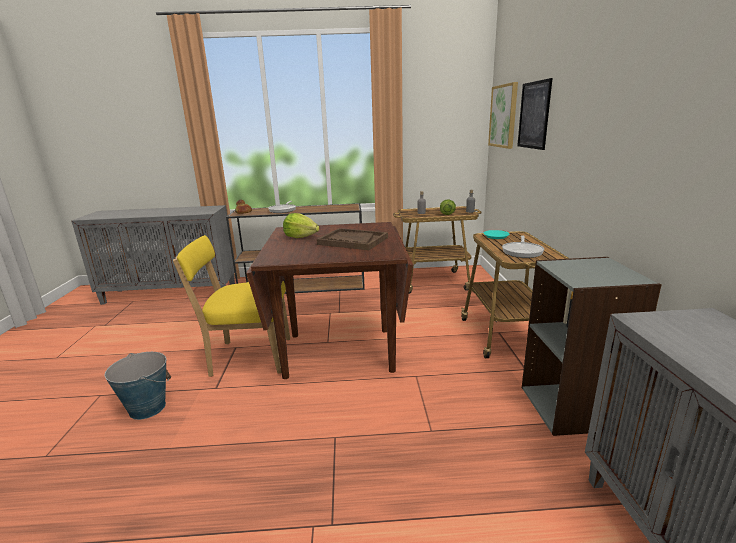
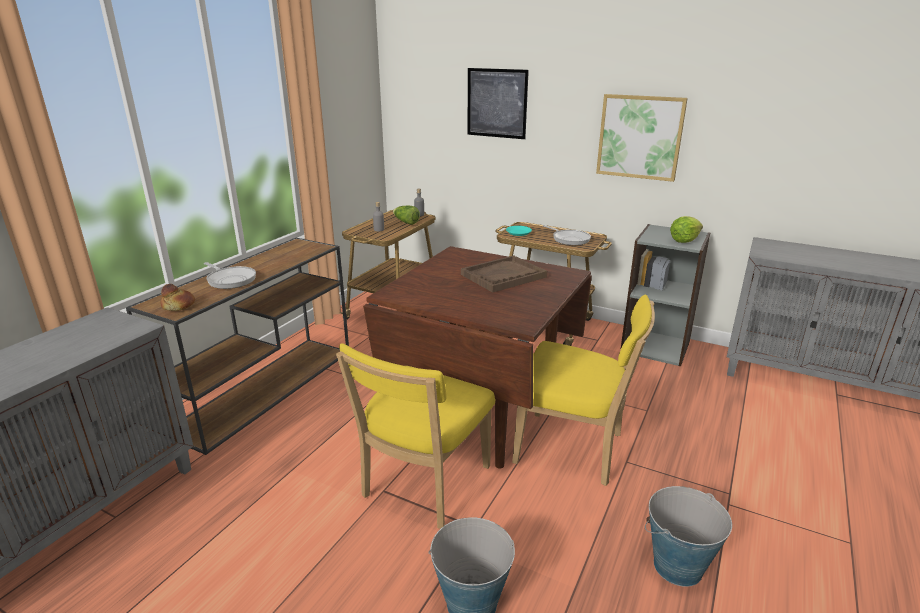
camera: 60 degrees left, 5 degrees up
lettuce [283,213,319,238] -> lettuce moved to [670,216,703,243]
picture [488,82,518,149] -> picture moved to [596,94,688,182]
none -> yellow chair [512,295,655,486]
none -> bucket [645,486,732,587]

